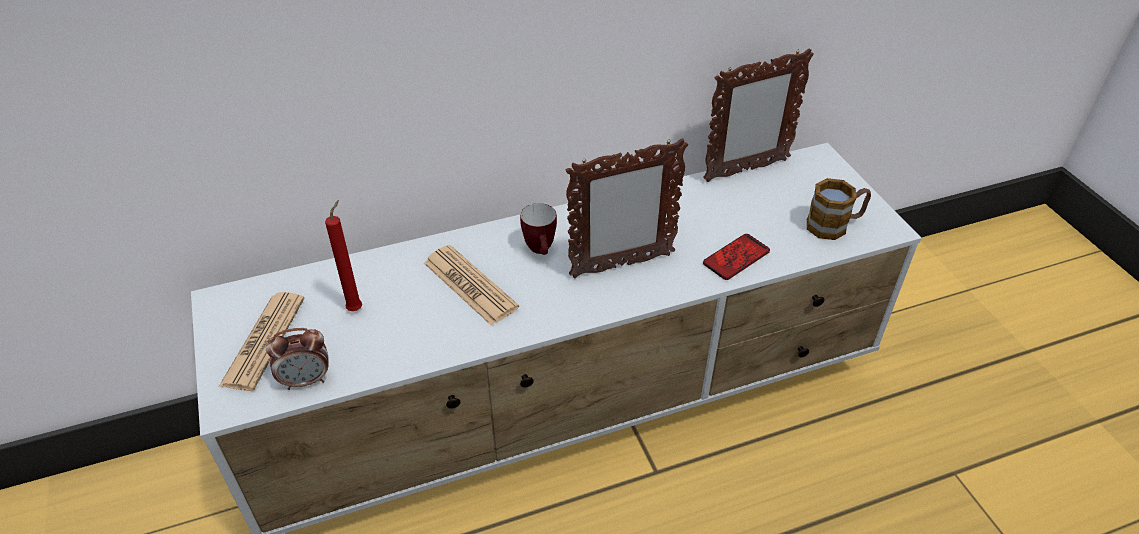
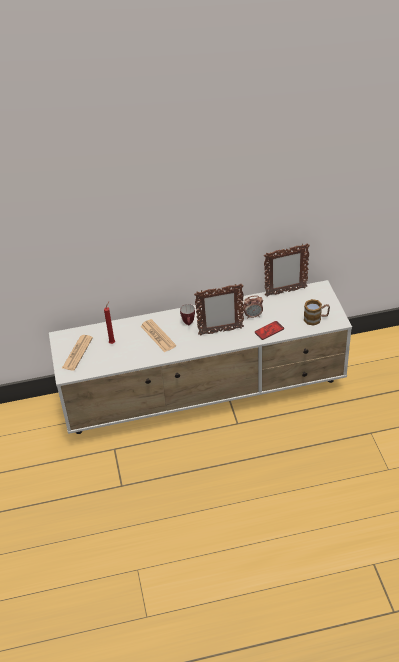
camera: 10 degrees right, 0 degrees up
alarm clock [266,328,329,390] -> alarm clock moved to [243,296,263,319]

